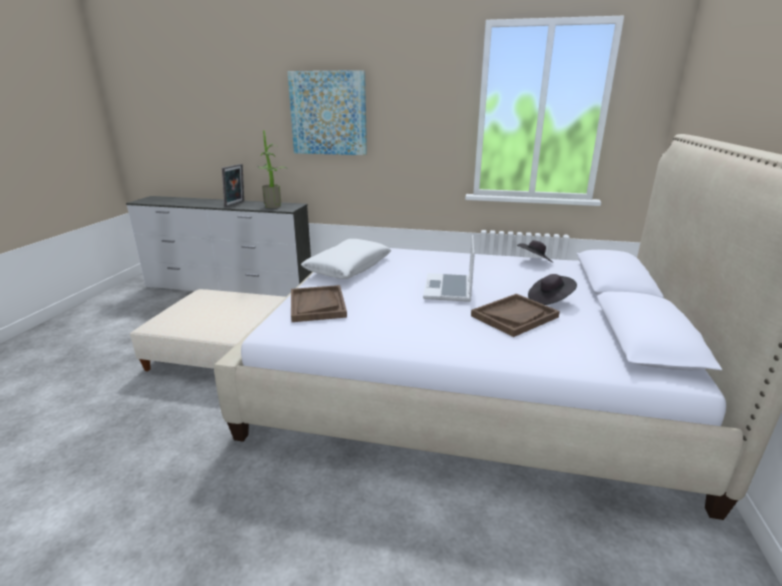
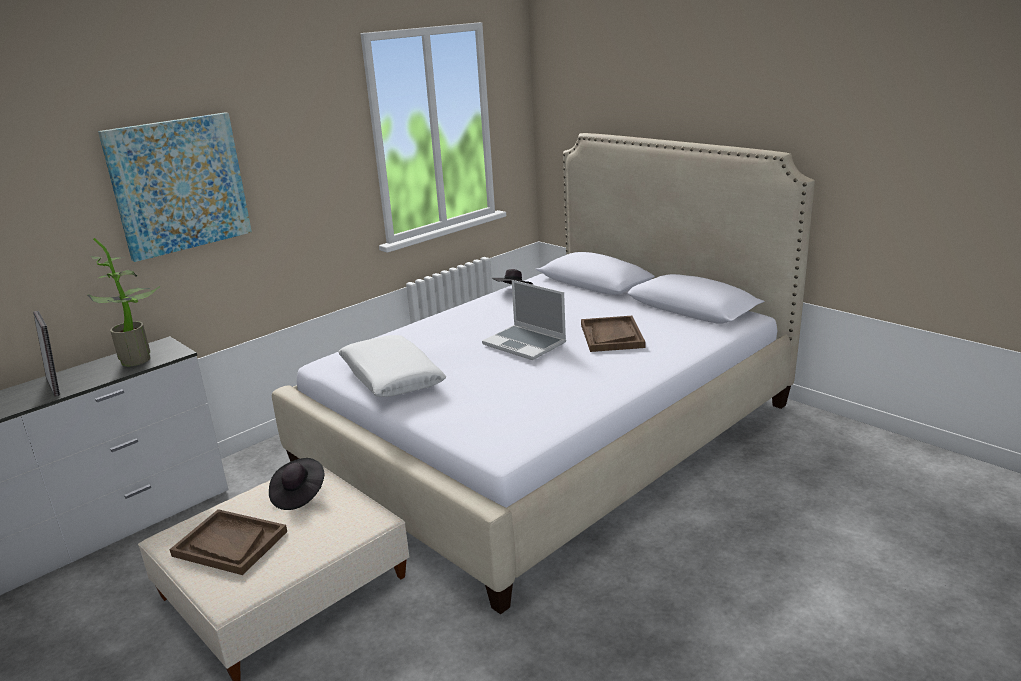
camera: 55 degrees left, 0 degrees up
brown tray [291,285,347,322] -> brown tray moved to [170,509,287,575]
black hat [528,274,577,305] -> black hat moved to [269,458,324,510]

